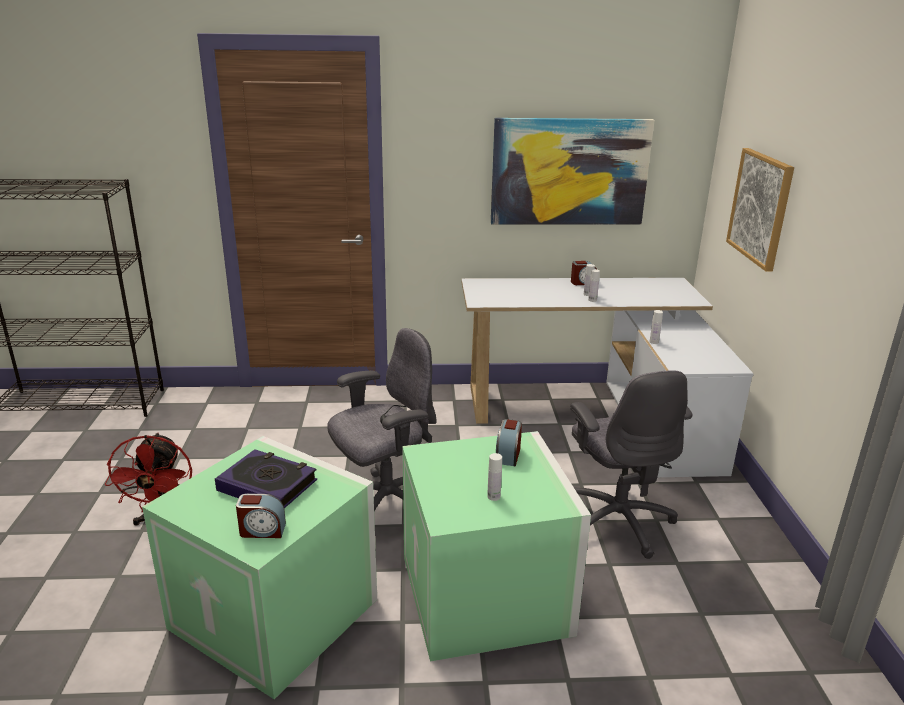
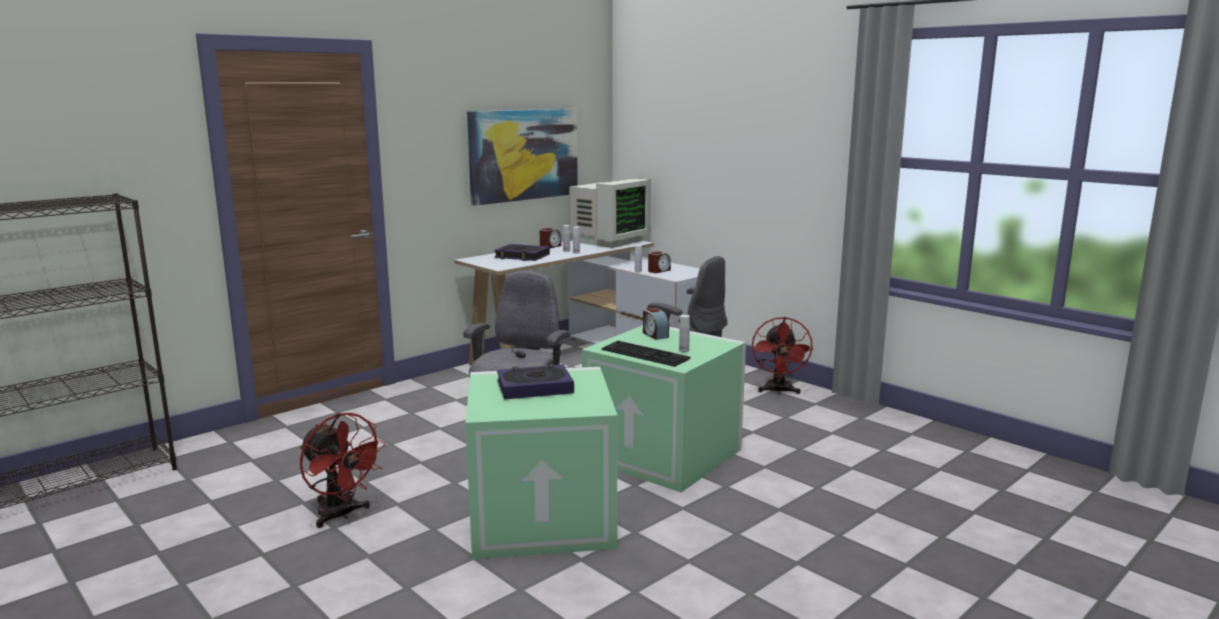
camera: 40 degrees left, 10 degrees down
alarm clock [236,494,286,538] -> alarm clock moved to [648,251,671,273]
picture [726,148,794,272] -> none
none -> book [494,244,550,261]
none -> monitor [569,178,651,248]
none -> keyboard [601,341,690,367]
none -> red fan [752,317,813,394]

